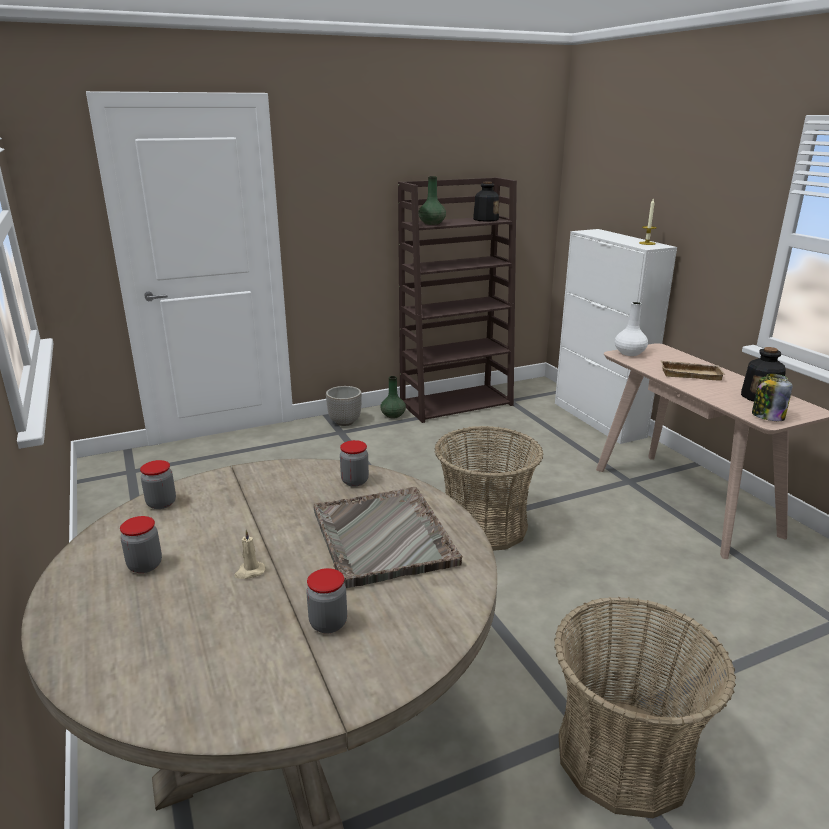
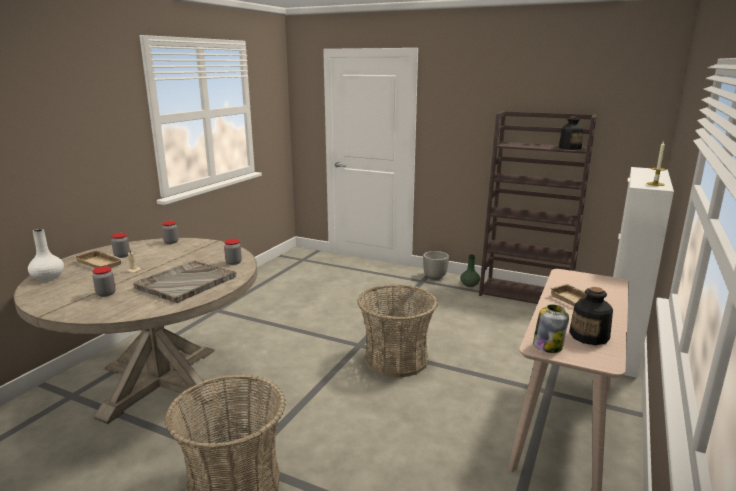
camera: 50 degrees right, 5 degrees down
green vase [419,176,446,225] -> none
white vase [615,302,648,356] -> white vase moved to [28,229,64,281]
none -> beige tray [74,250,125,268]

